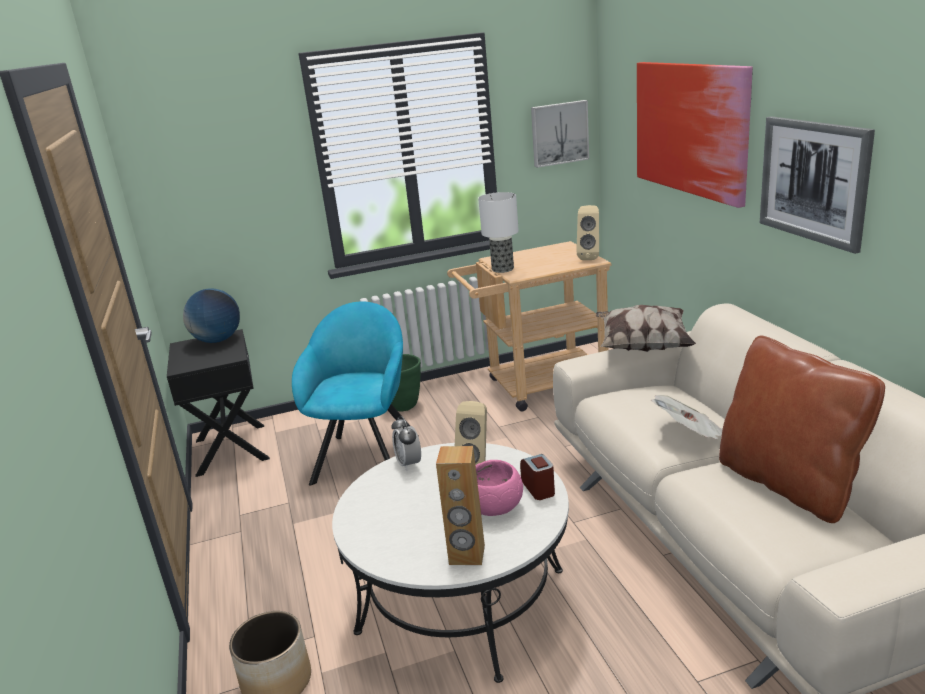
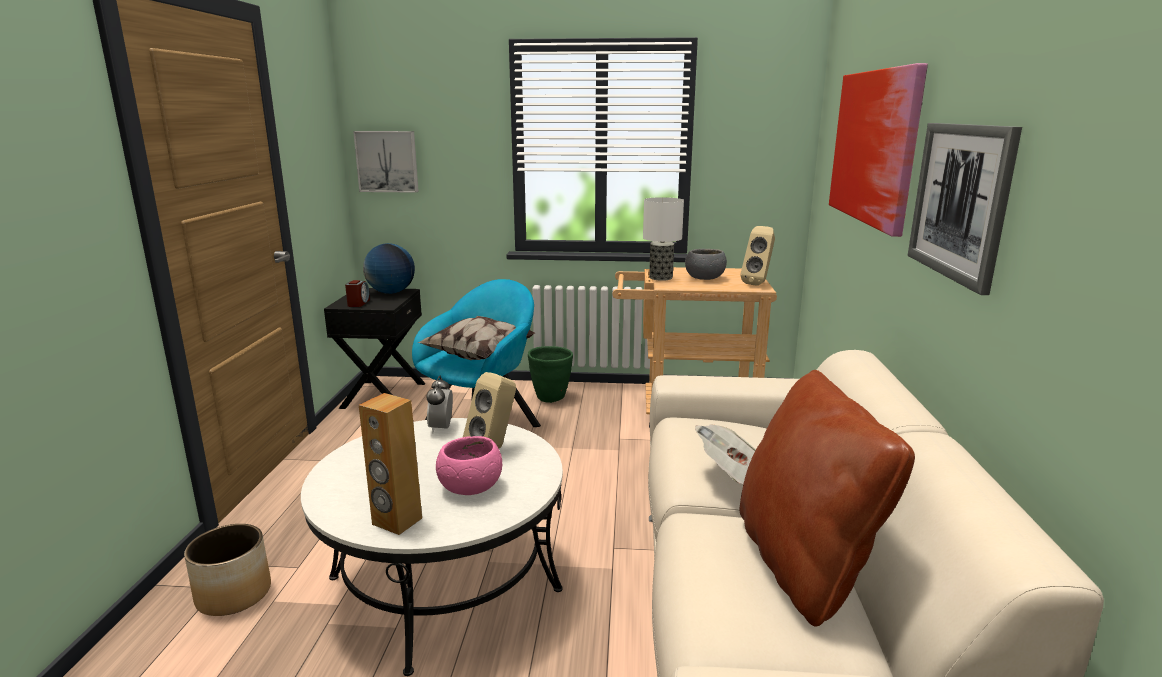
camera: 20 degrees right, 5 degrees down
alarm clock [520,454,555,500] -> alarm clock moved to [345,280,370,307]
picture [531,100,589,168] -> picture moved to [353,131,419,193]
pillow [596,305,696,352] -> pillow moved to [417,316,535,360]
none -> grey bowl [685,249,727,280]

